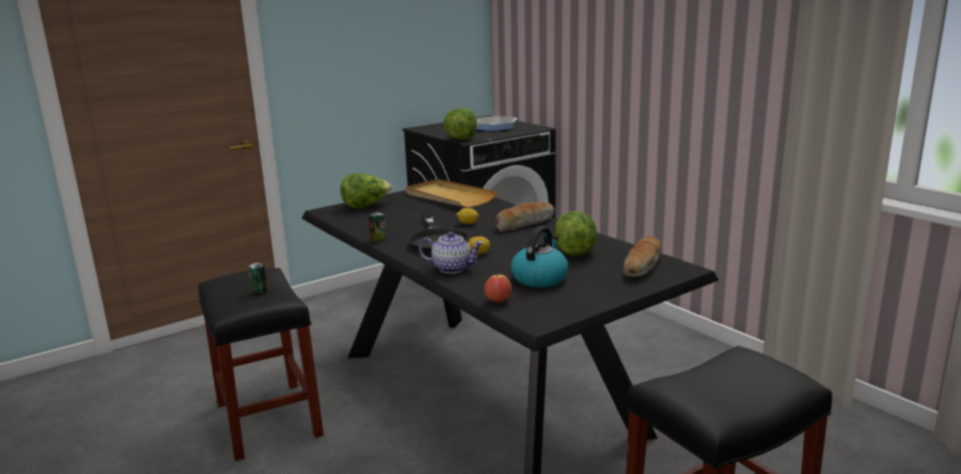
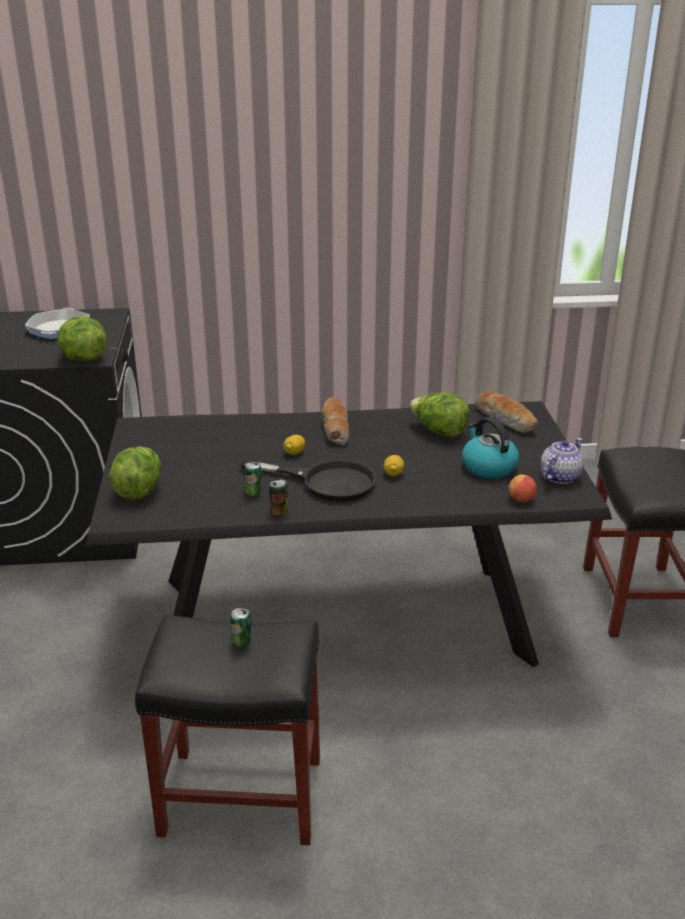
camera: 60 degrees left, 10 degrees up
beige tray [405,179,497,208] -> none
teapot [419,231,484,273] -> teapot moved to [541,438,584,484]
none -> can [243,462,262,496]

